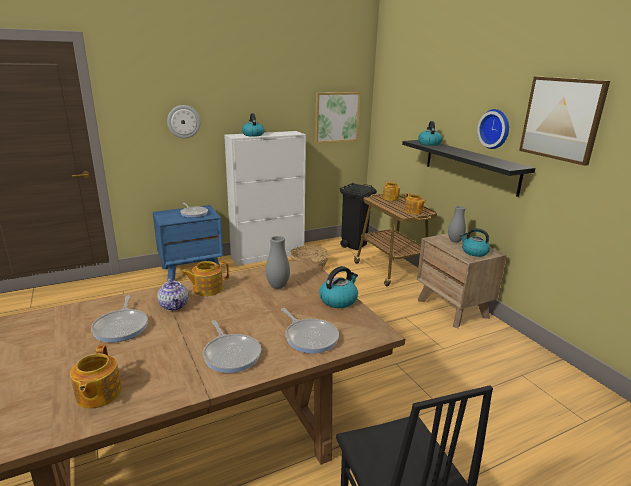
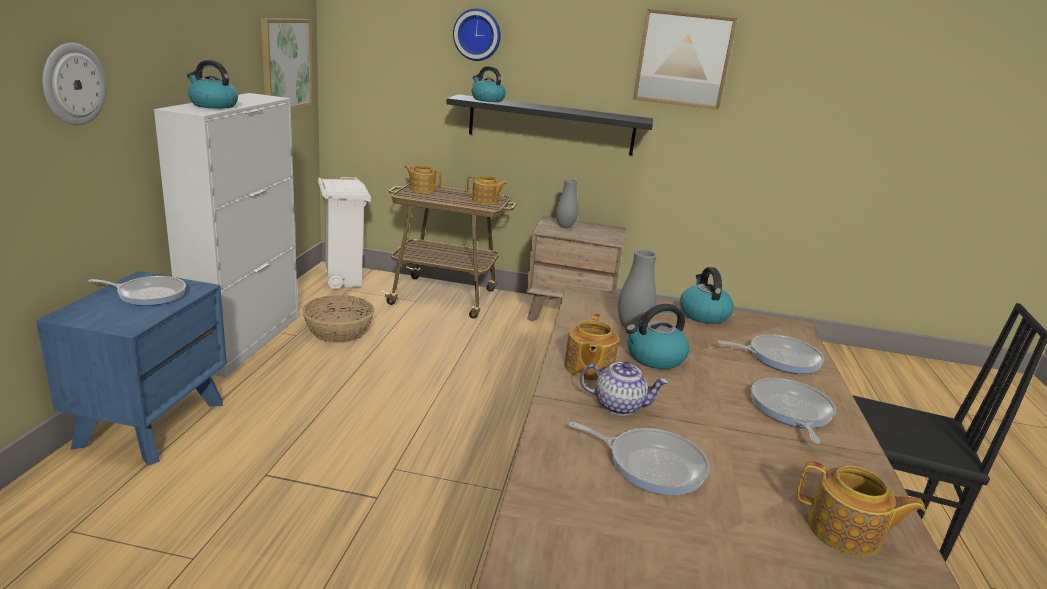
camera: 55 degrees left, 0 degrees up
frying pan [203,320,261,373] -> frying pan turned 90 degrees counterclockwise [751,378,836,444]
black trash can [340,182,377,250] -> white trash can [318,177,371,289]
kettle [460,228,490,257] -> kettle moved to [626,304,689,369]
wall clock [477,109,509,149] -> wall clock moved to [453,8,501,61]

